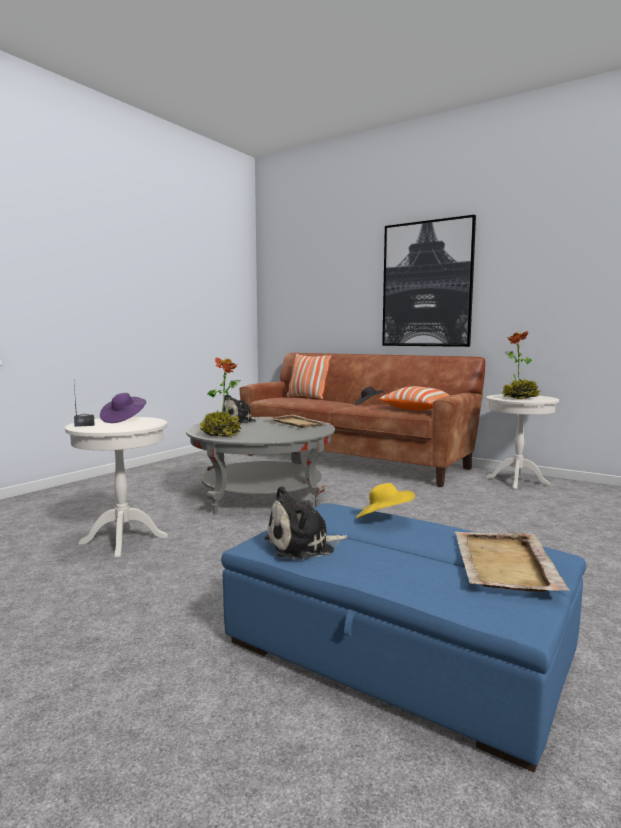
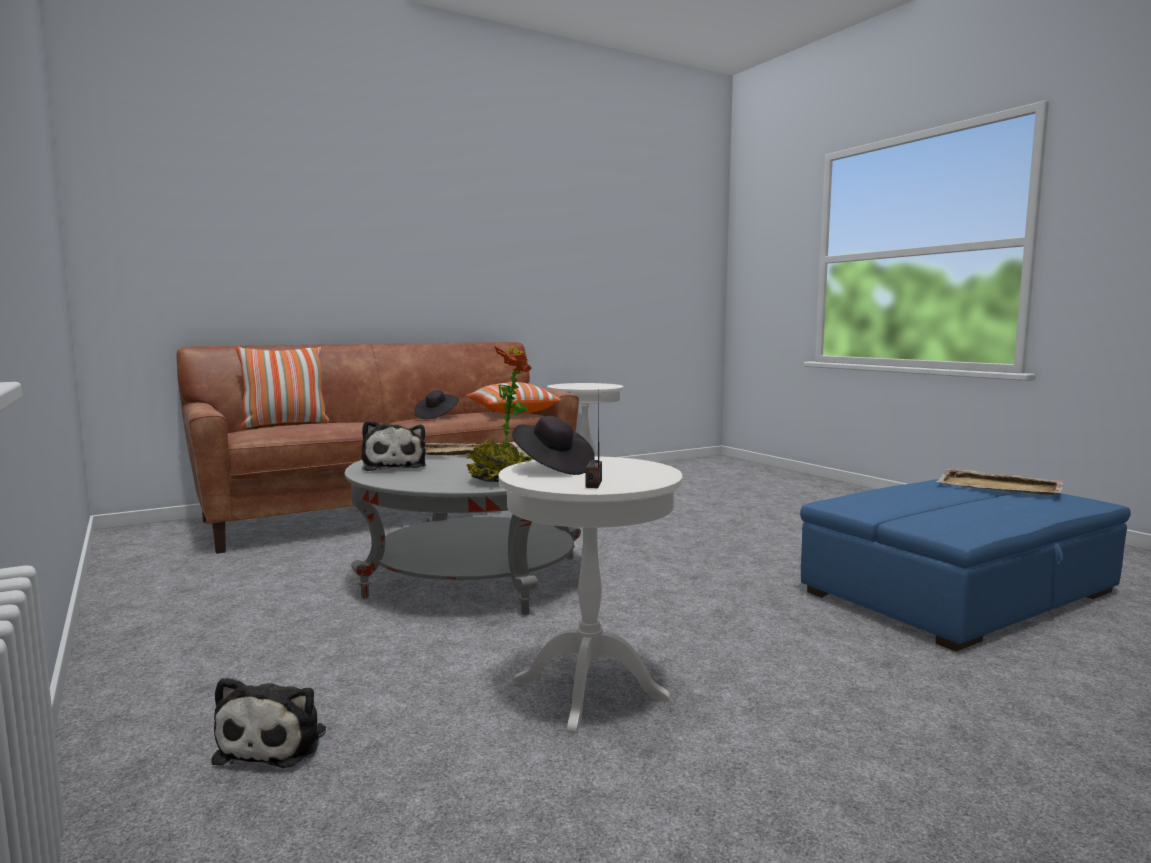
camera: 65 degrees left, 0 degrees up
purple hat [100,393,146,423] -> black hat [512,416,595,475]
plush toy [265,486,347,560] -> plush toy moved to [212,677,326,768]
yellow hat [356,483,415,518] -> none
picture [382,215,476,347] -> none
potted plant [502,331,540,399] -> none

